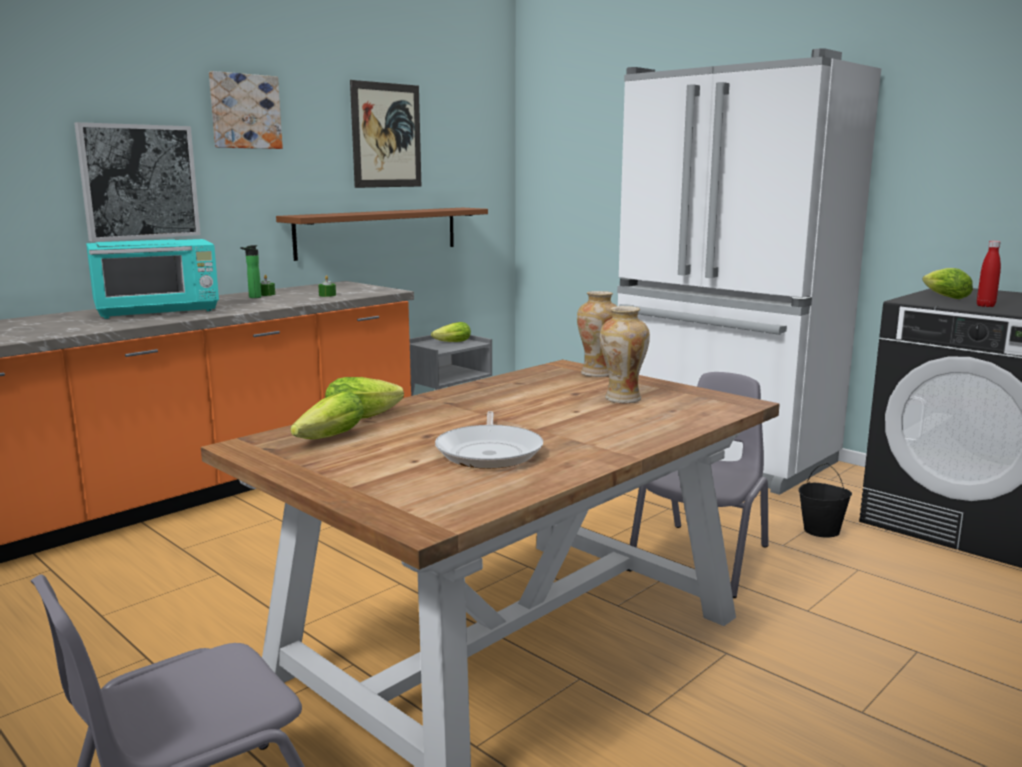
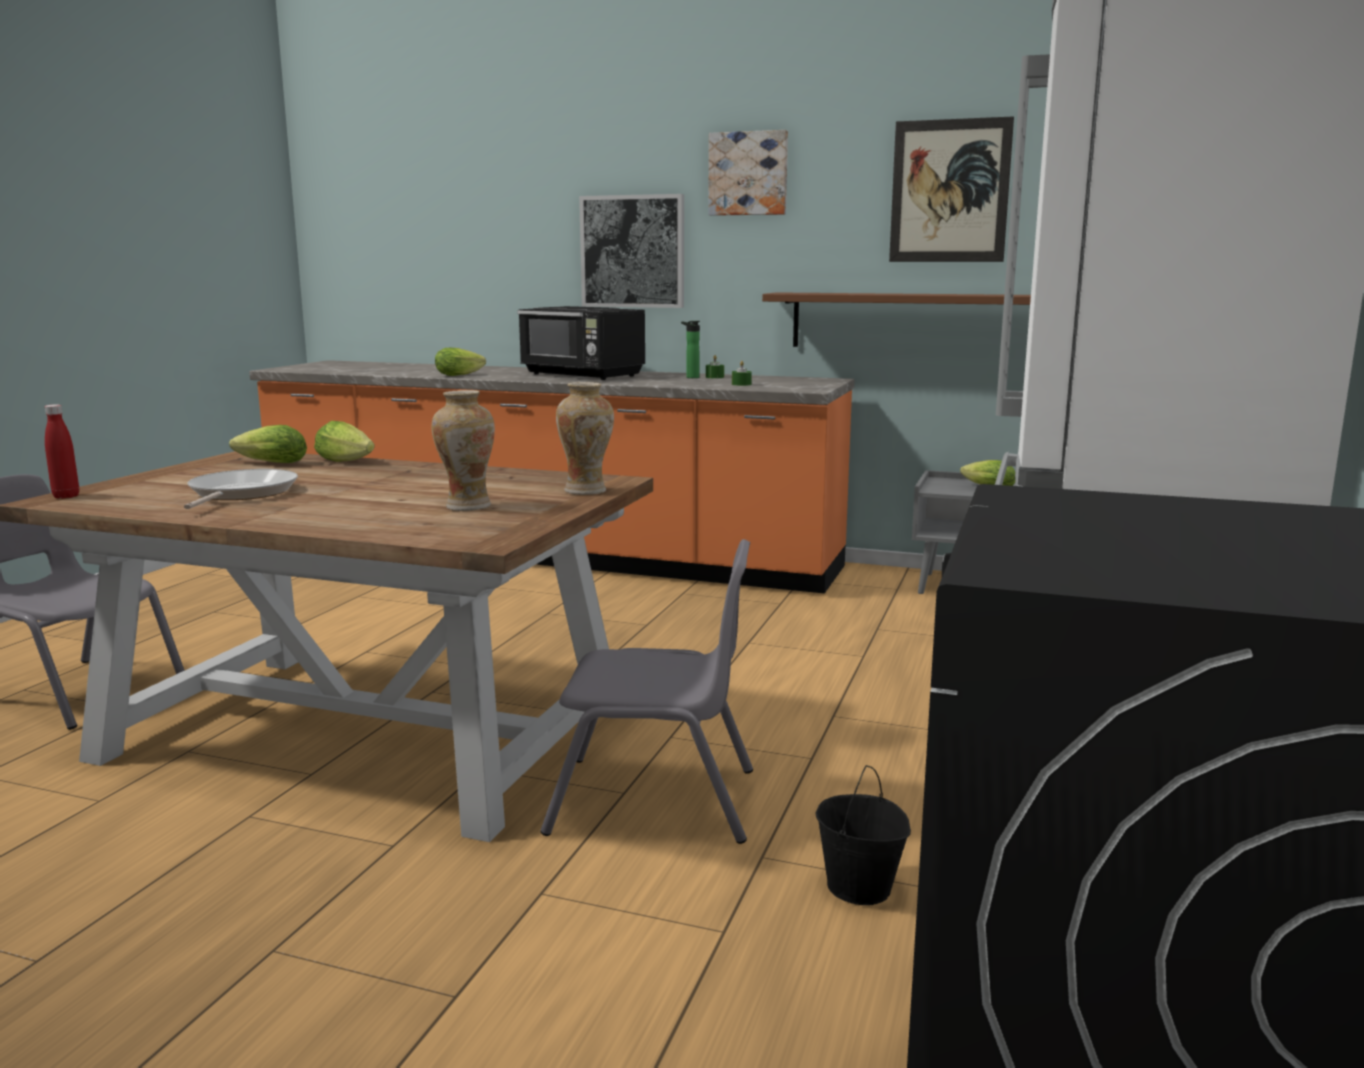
camera: 65 degrees right, 0 degrees up
turquoise microwave [86,239,219,319] -> black microwave [517,306,645,380]
frying pan [435,411,543,469] -> frying pan turned 120 degrees clockwise [184,469,298,509]
lettuce [923,268,973,299] -> lettuce moved to [435,348,486,376]
red bottle [977,241,1001,307] -> red bottle moved to [45,404,79,499]

